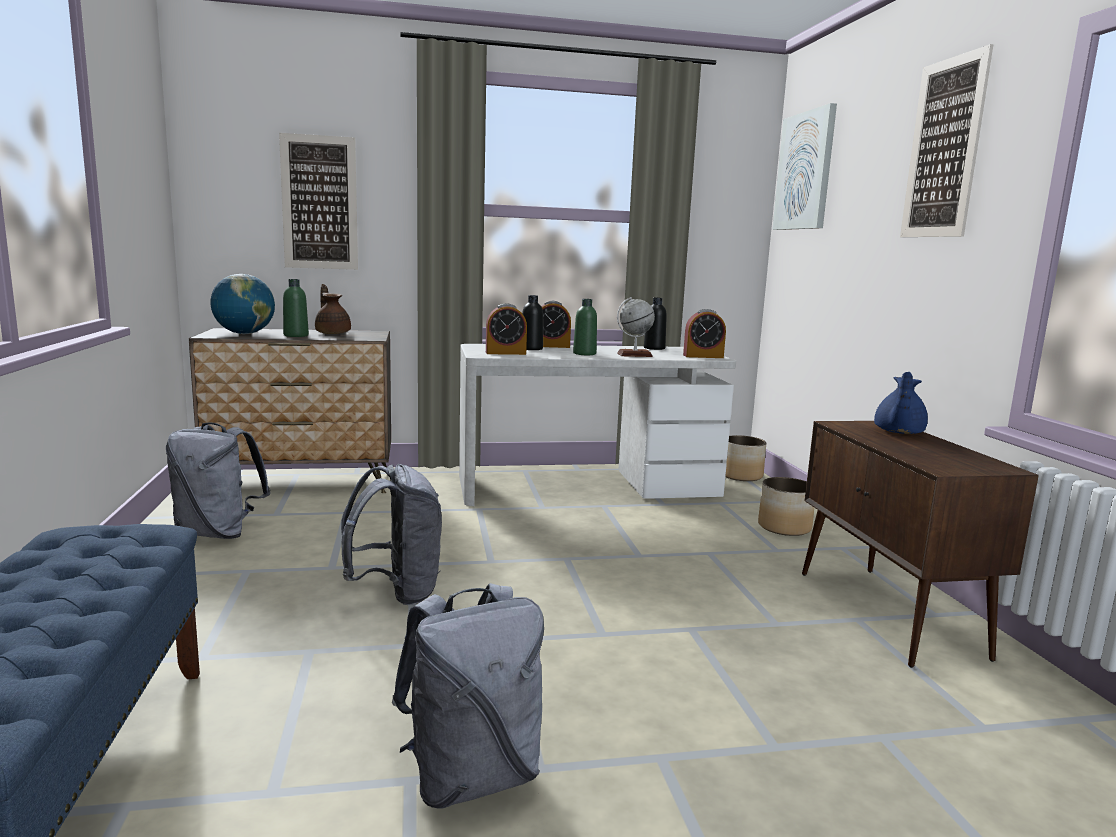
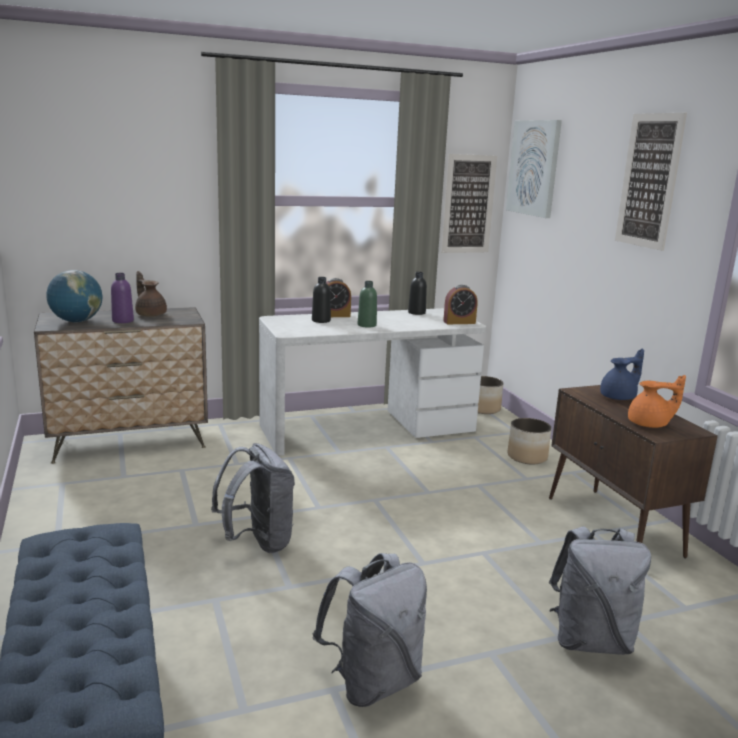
camera: 10 degrees left, 5 degrees up
grey backpack [166,423,271,539] -> grey backpack moved to [549,526,651,655]
picture [279,133,358,270] -> picture moved to [441,154,497,253]
green bottle [283,279,309,337] -> purple bottle [111,273,134,323]
alarm clock [486,303,527,355] -> none
globe [617,297,655,357] -> none
blue teapot [874,372,928,434] -> blue teapot turned 135 degrees counterclockwise [600,349,644,400]
none -> orange teapot [628,375,686,428]

